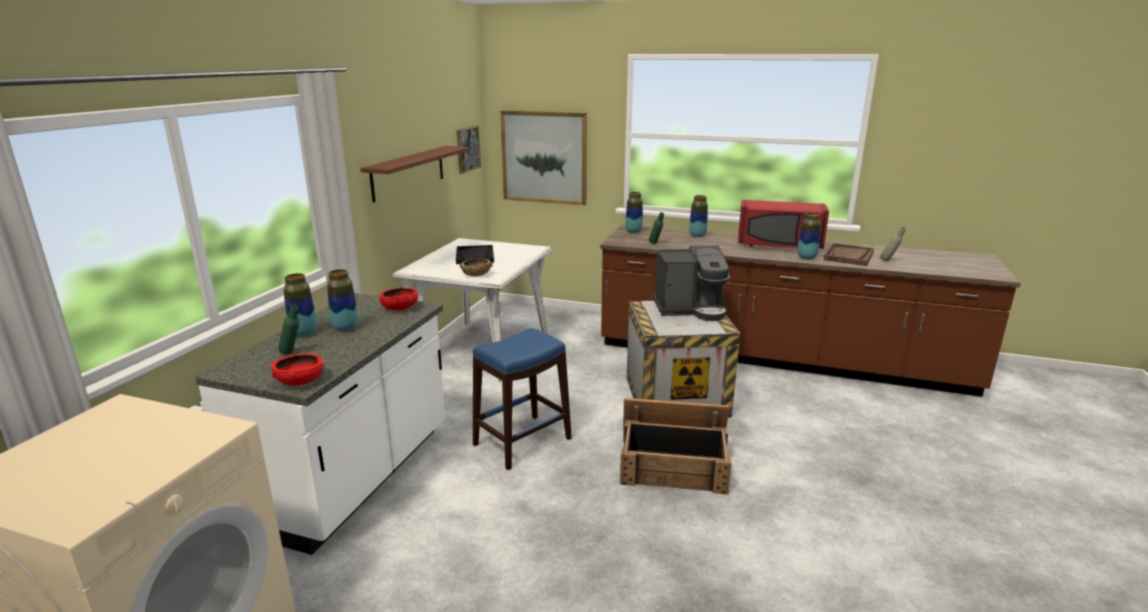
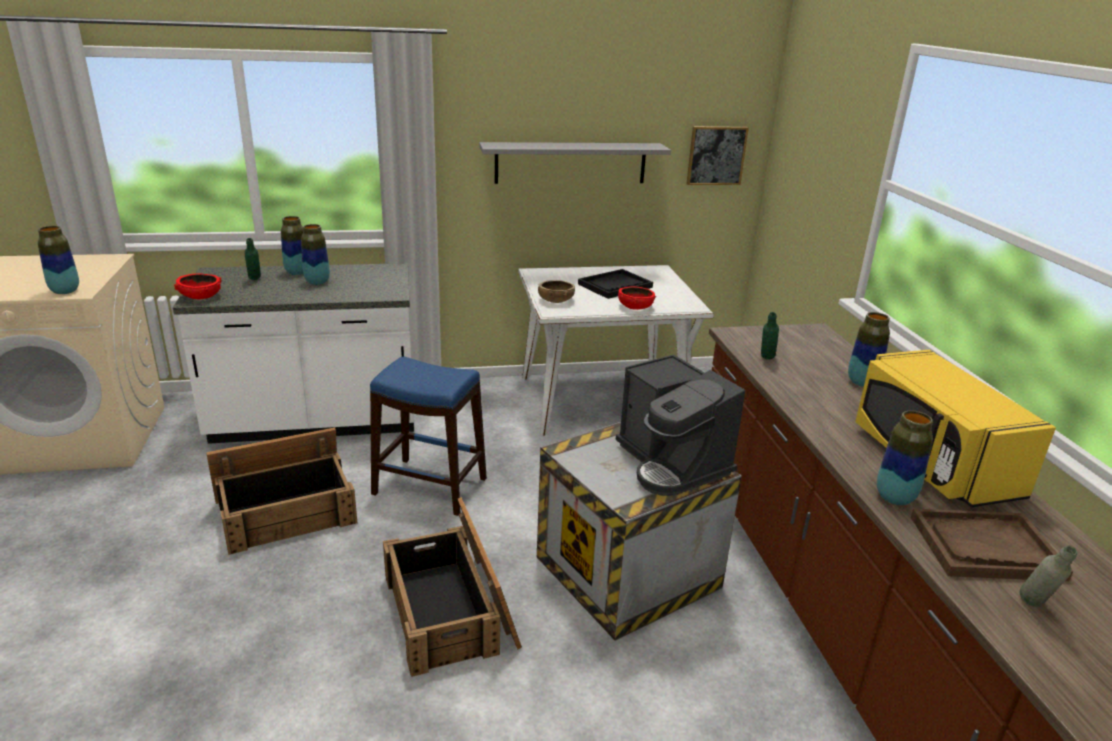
camera: 60 degrees right, 5 degrees up
brown shelf [360,146,469,203] -> grey shelf [479,142,671,184]
red bowl [380,288,418,310] -> red bowl moved to [618,286,656,310]
picture [500,111,587,205] -> none
vase [625,192,643,233] -> vase moved to [38,226,79,294]
red microwave [738,200,829,248] -> yellow microwave [855,350,1056,507]
none -> crate [206,428,357,555]

